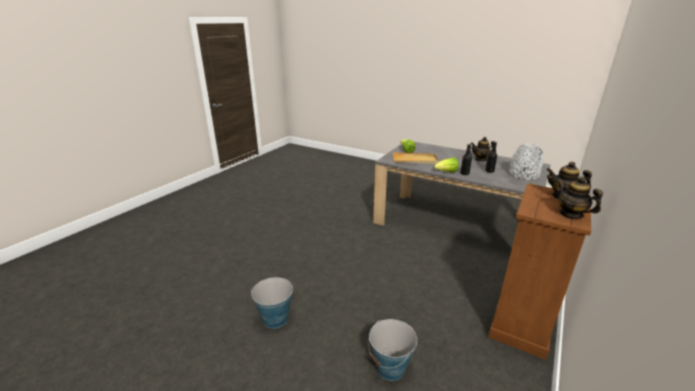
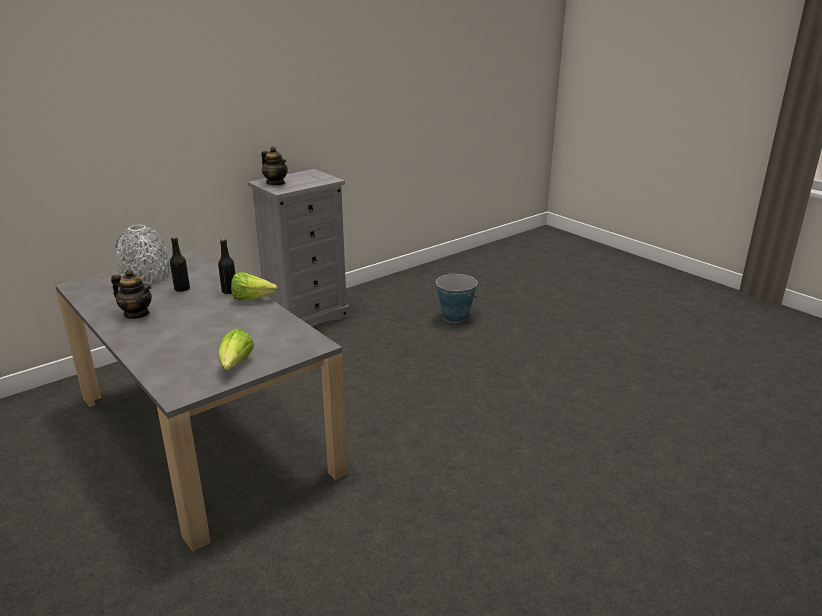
camera: 160 degrees left, 0 degrees up
bucket [251,277,294,328] -> none
beige tray [393,153,439,164] -> none
brown dresser [488,183,591,360] -> grey dresser [248,169,350,327]
teapot [556,177,603,220] -> none

